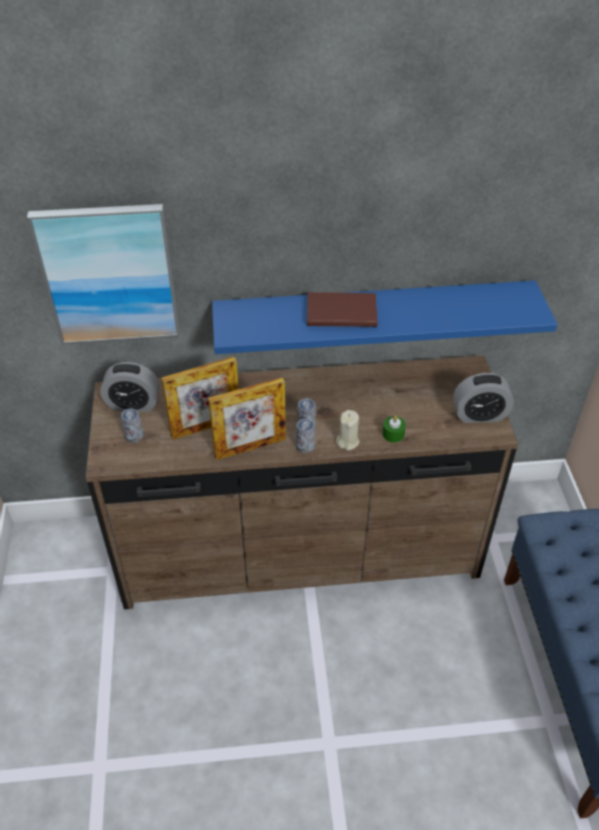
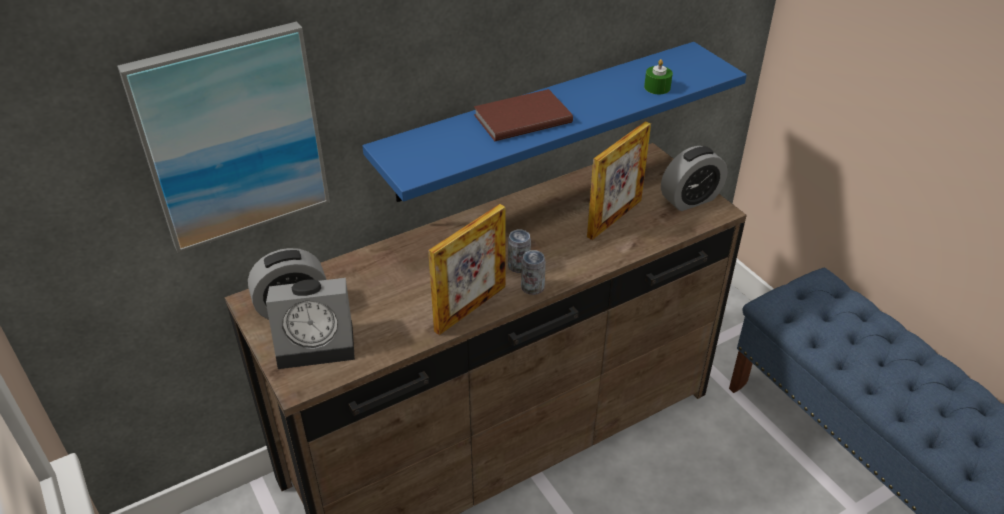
camera: 25 degrees left, 5 degrees down
can [121,409,144,443] -> alarm clock [266,278,355,369]
picture frame [161,357,239,440] -> picture frame moved to [587,121,651,240]
beige candle [336,410,360,450] -> none
green candle [382,415,406,443] -> green candle moved to [644,59,673,94]

